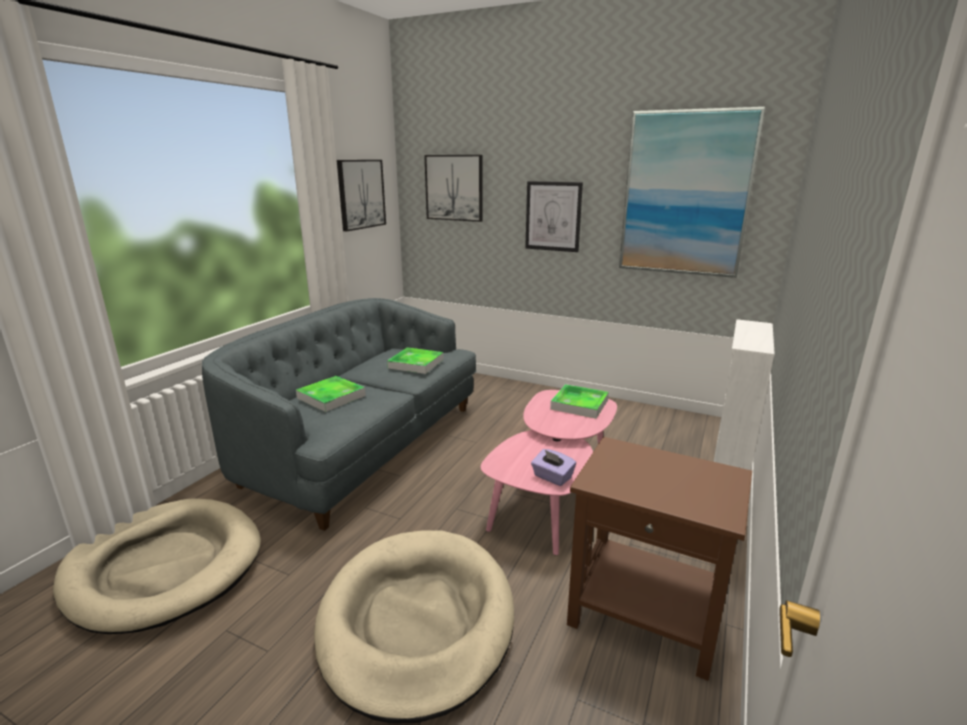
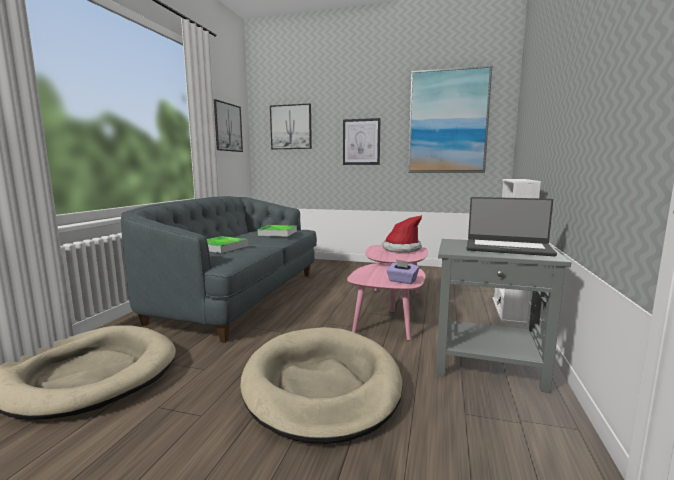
camera: 10 degrees left, 10 degrees down
tray [550,384,609,418] -> hat [382,215,422,253]
brown side table [567,437,752,681] -> grey side table [436,239,571,393]
none -> laptop [466,197,557,256]

